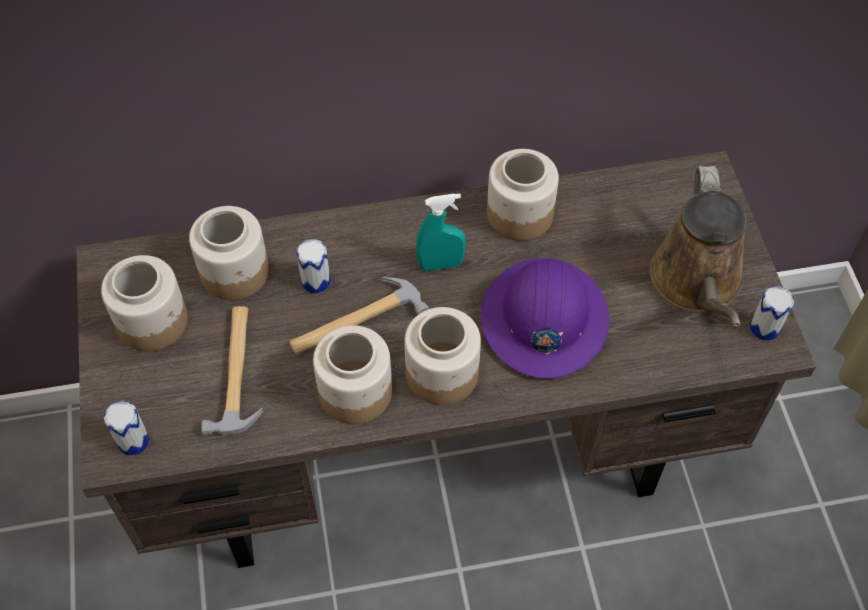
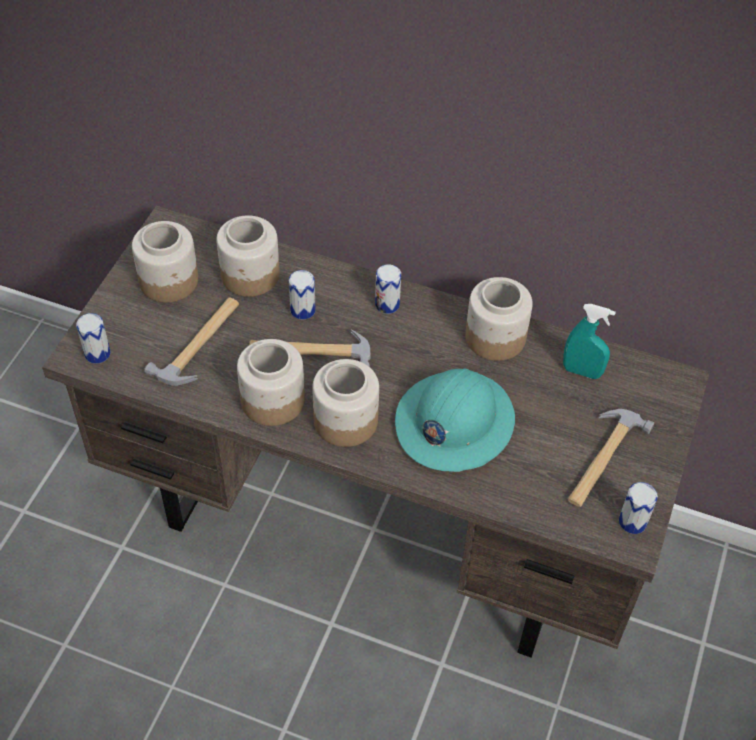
camera: 30 degrees right, 5 degrees down
turquoise spray bottle [416,193,466,271] -> turquoise spray bottle moved to [563,304,616,379]
purple hard hat [481,258,609,378] -> turquoise hard hat [395,369,515,472]
brown watering can [650,166,746,327] -> hammer [568,409,654,507]
none -> can [375,264,401,314]

